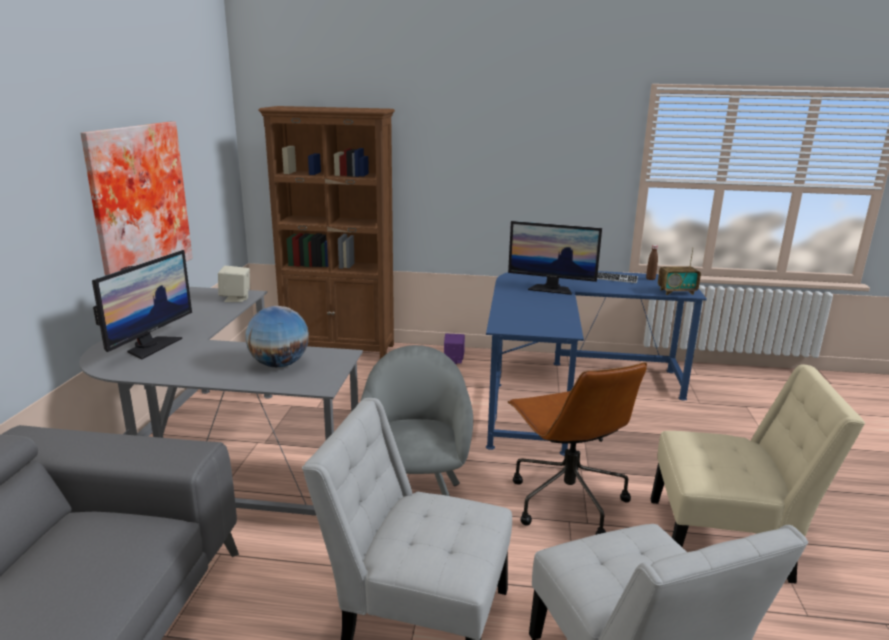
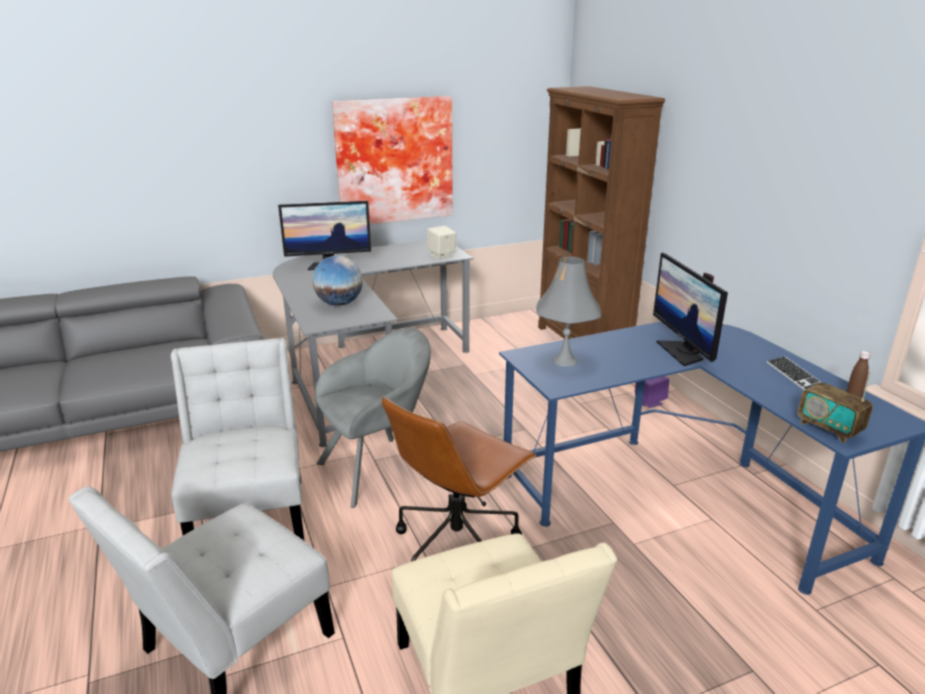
camera: 60 degrees right, 5 degrees up
none -> grey table lamp [536,257,601,366]

